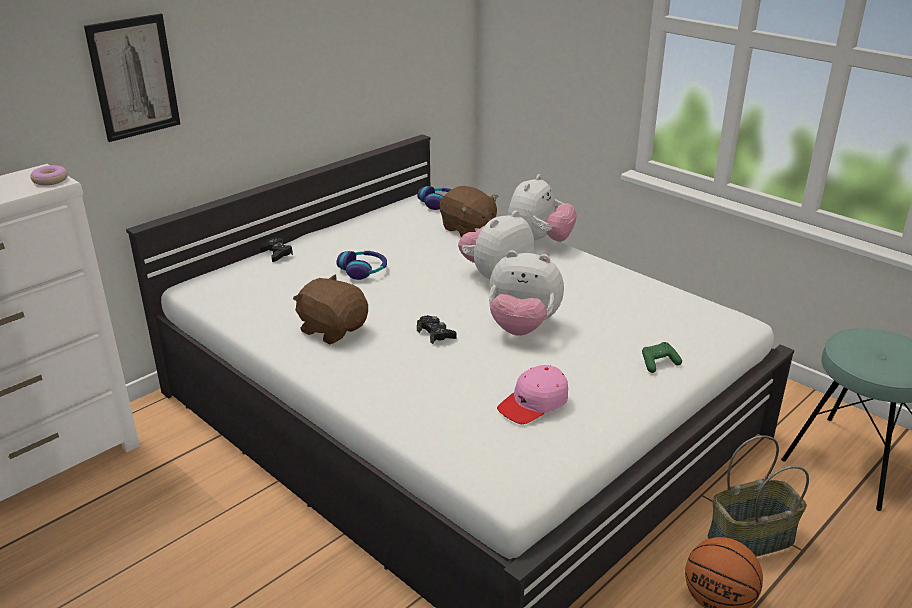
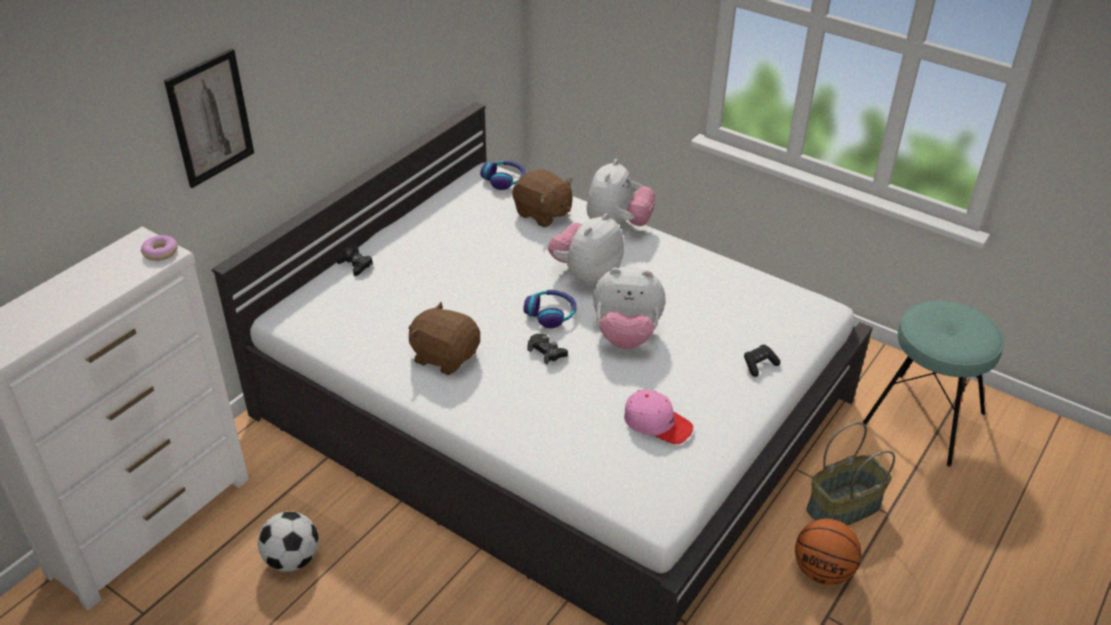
camera: 10 degrees left, 10 degrees up
headphones [336,251,387,280] -> headphones moved to [524,290,577,328]
pink cap [497,365,568,424] -> pink cap turned 105 degrees counterclockwise [624,389,693,444]
green game controller [642,342,682,373] -> black game controller [744,344,780,377]
none -> football [258,511,319,572]

